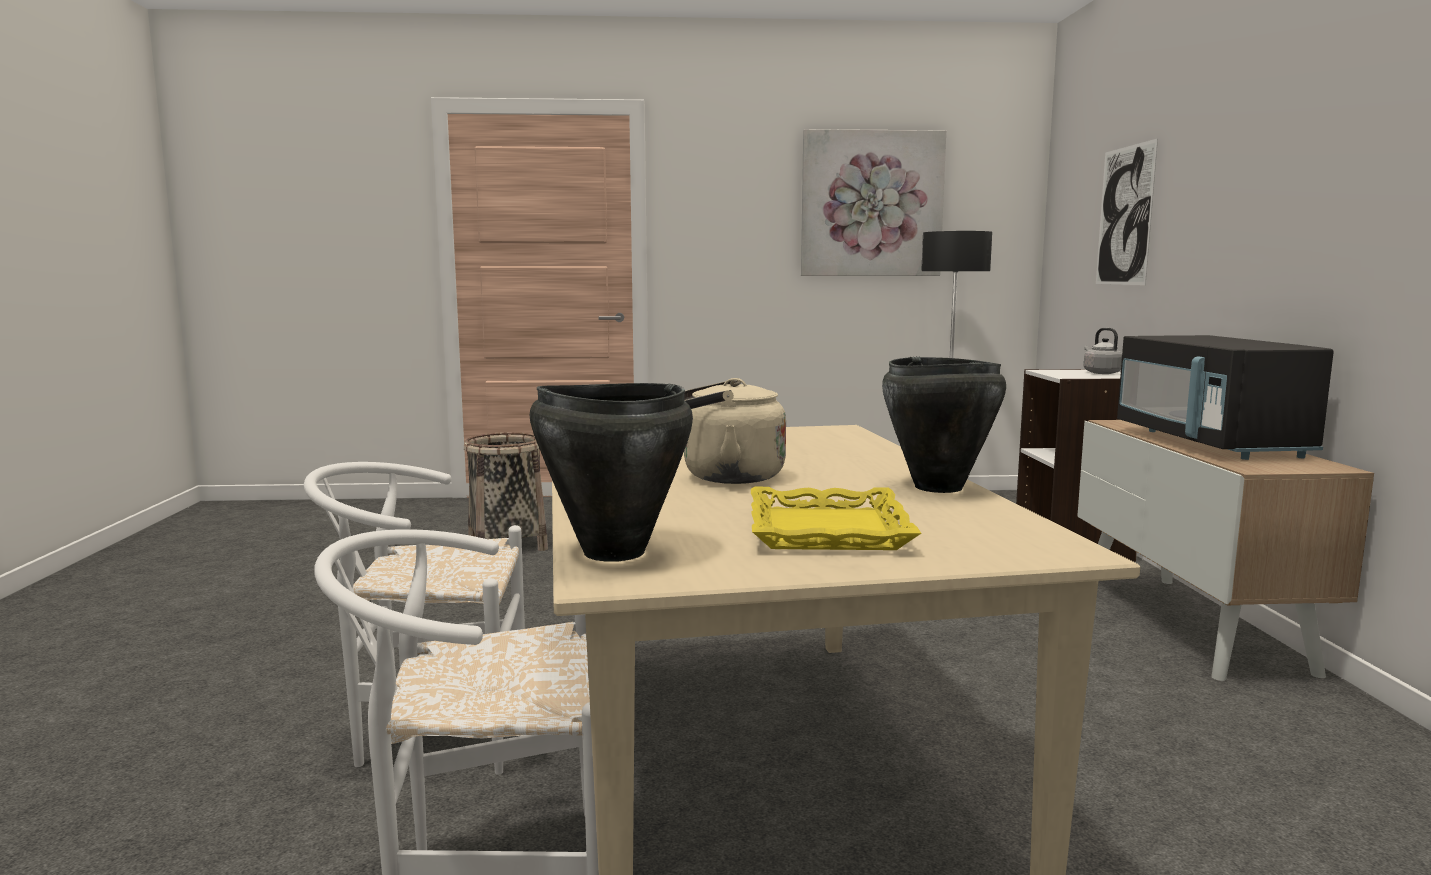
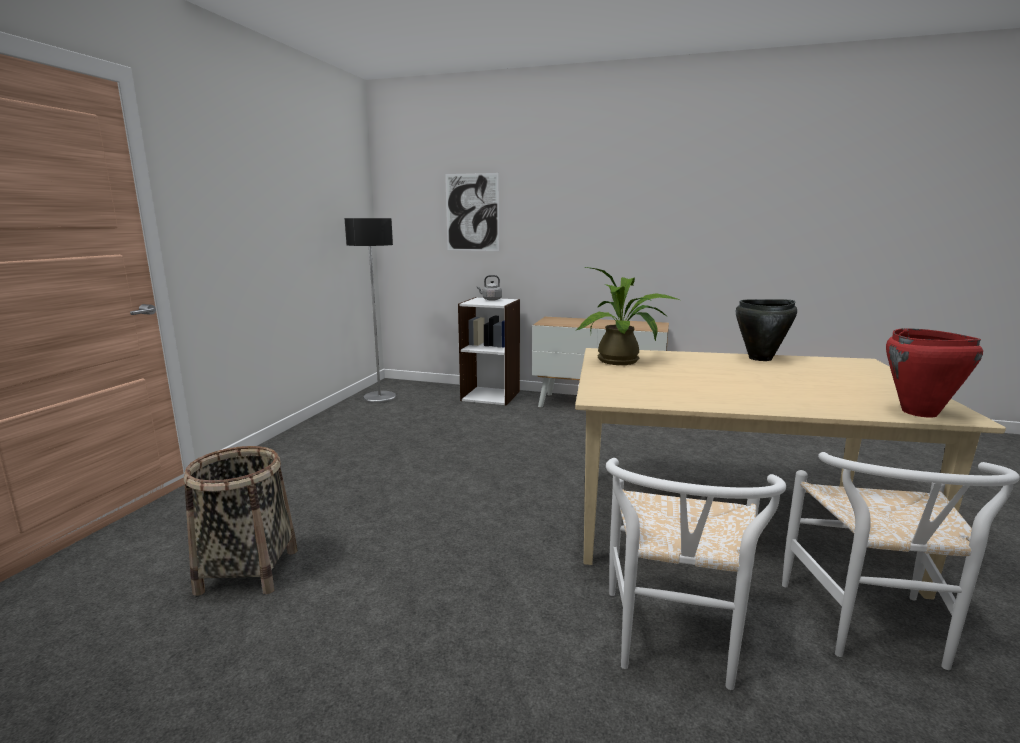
camera: 70 degrees left, 5 degrees up
black cooking pot [530,383,693,562] -> red cooking pot [886,328,983,418]
beige kettle [684,378,786,484] -> none
yellow tray [751,487,921,550] -> none
picture [801,129,946,276] -> none
black microwave [1117,335,1334,460] -> none
none -> potted plant [576,267,680,365]

